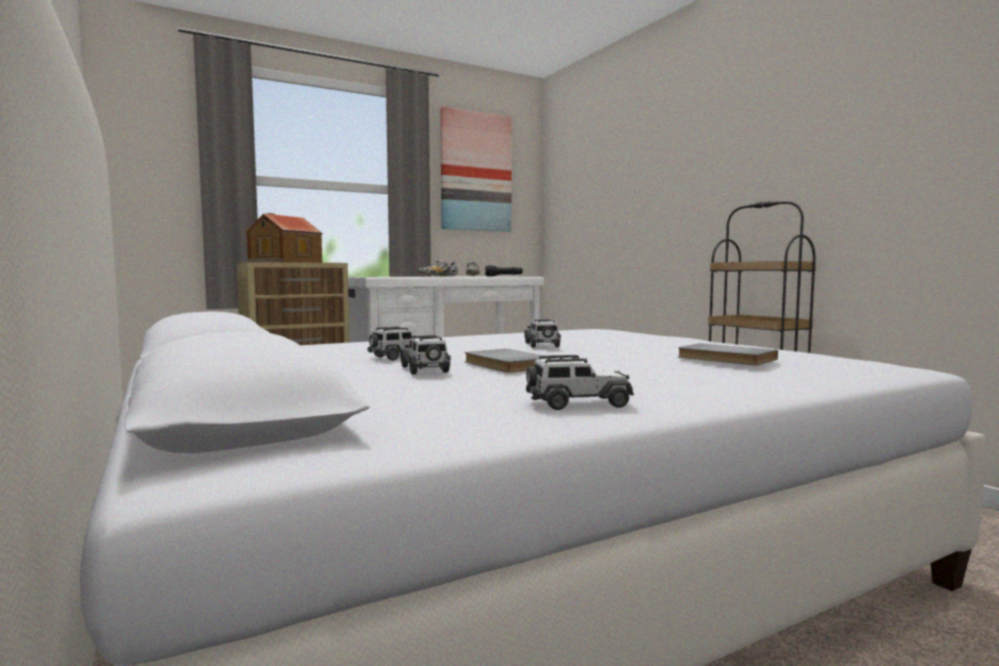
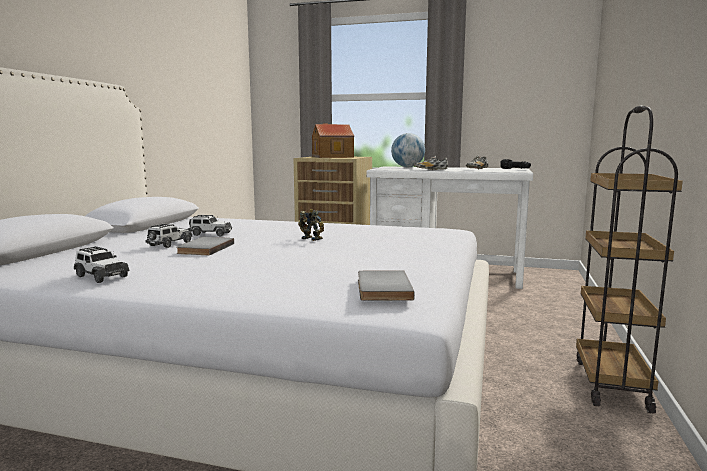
camera: 45 degrees right, 5 degrees up
picture [440,106,512,232] -> none
toy car [524,319,561,348] -> toy robot [298,209,324,241]
grey book [678,343,778,365] -> grey book moved to [358,270,415,301]
none -> globe [391,133,425,167]

